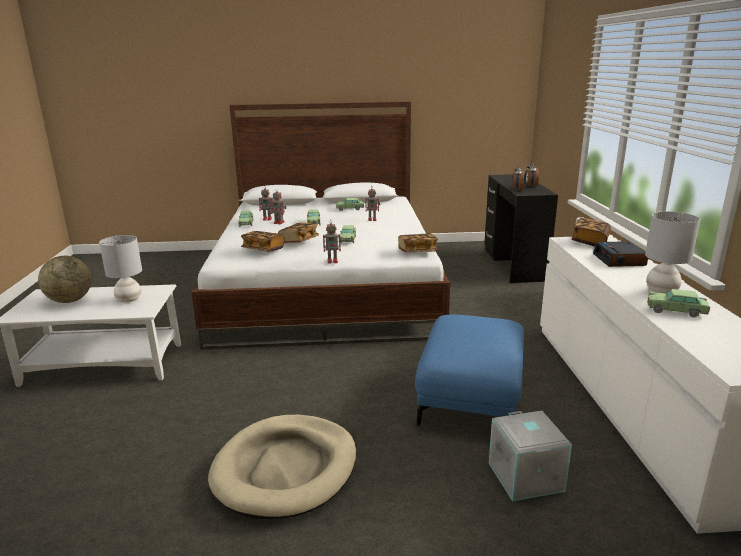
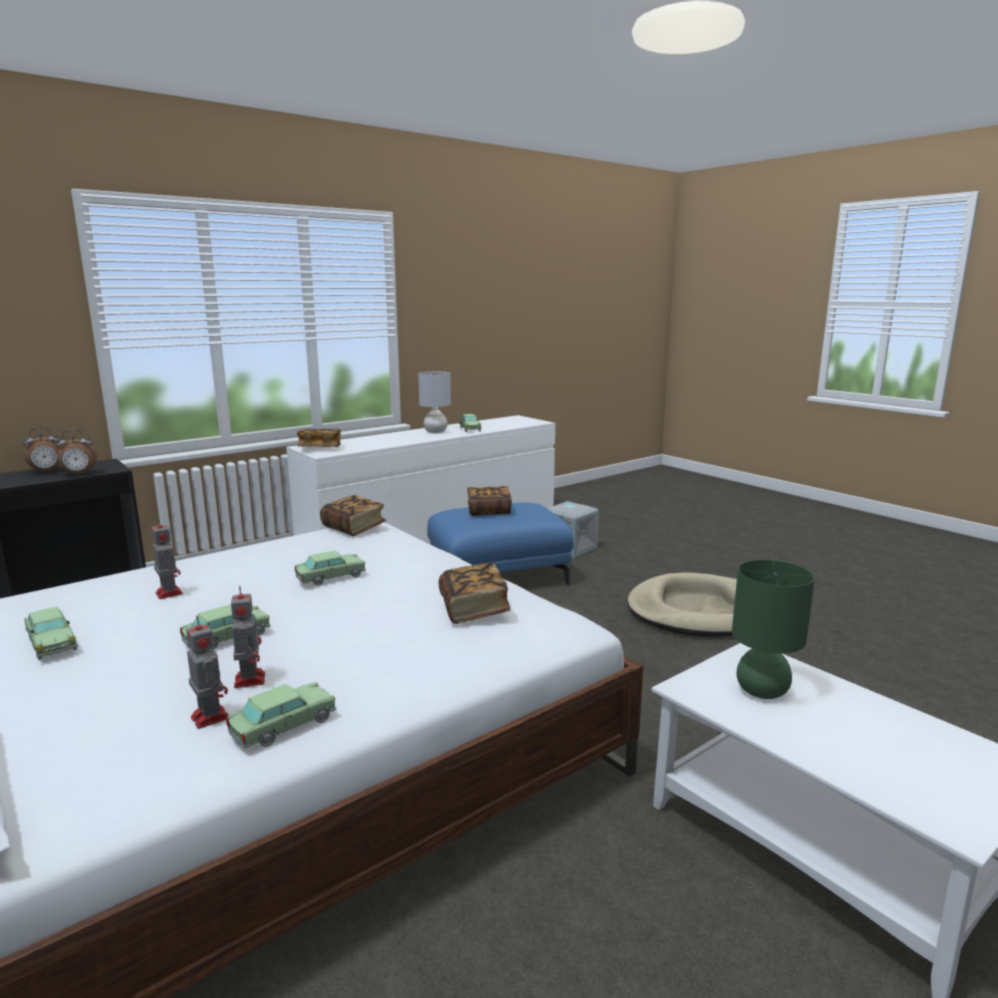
camera: 125 degrees left, 5 degrees down
globe [38,256,92,303] -> none
grey table lamp [99,235,142,302] -> green table lamp [732,559,815,699]
book [278,223,319,243] -> book moved to [467,486,512,516]
toy robot [323,223,342,264] -> none
alarm clock [593,241,648,267] -> none

